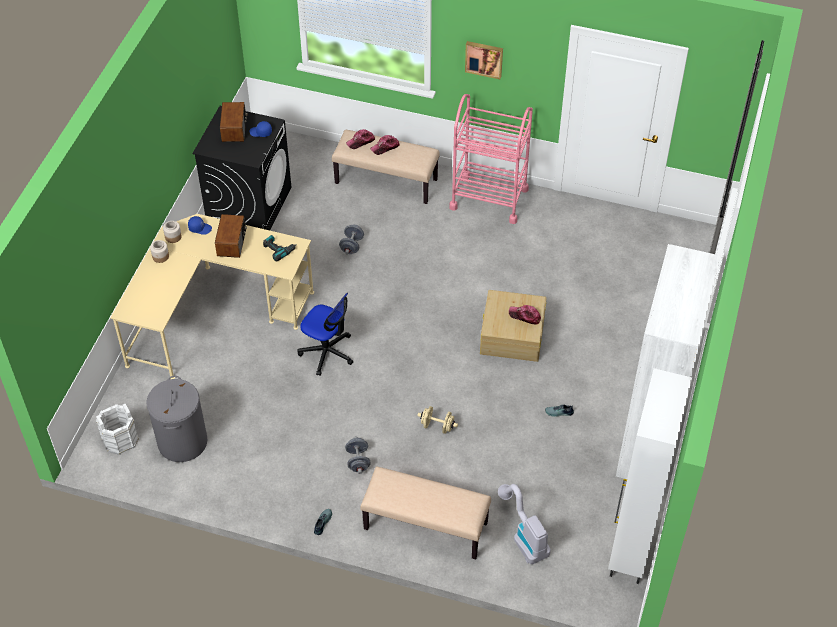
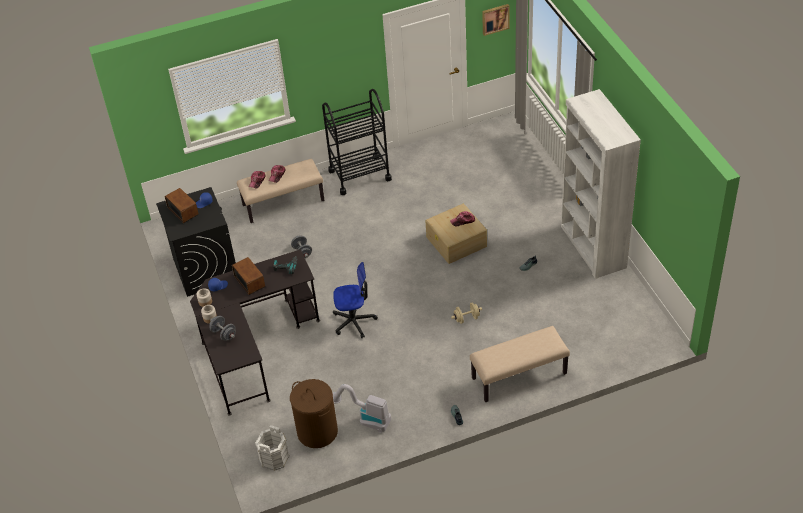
camera: 35 degrees left, 5 degrees down
beige desk [110,214,314,379] -> black desk [190,249,320,416]
grey laundry basket [146,376,207,462] -> brown laundry basket [290,379,338,448]
grey dumbbell [345,436,371,474] -> grey dumbbell moved to [209,316,236,341]
pink cart [449,94,533,224] -> black cart [322,89,392,195]
picture [465,41,503,79] -> picture moved to [482,4,510,36]
vacuum cleaner [498,484,551,564] -> vacuum cleaner moved to [333,384,391,433]
white cabinet [608,368,692,584] -> none

